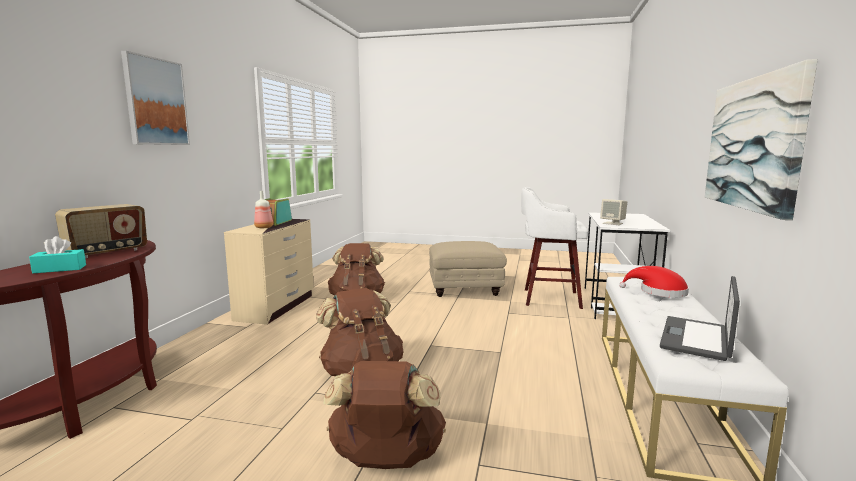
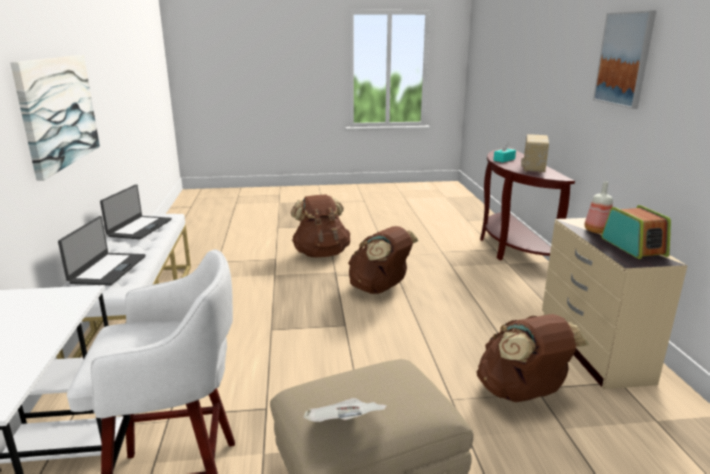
camera: 160 degrees right, 10 degrees up
beige speaker [600,199,627,225] -> none
red hat [619,266,689,297] -> laptop [58,216,145,286]
none -> newspaper [303,398,387,422]

